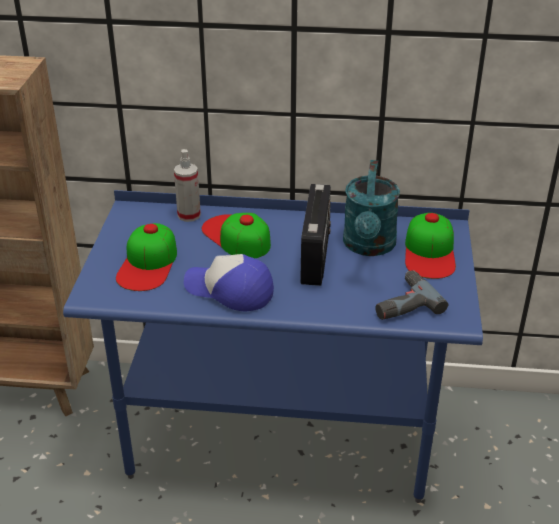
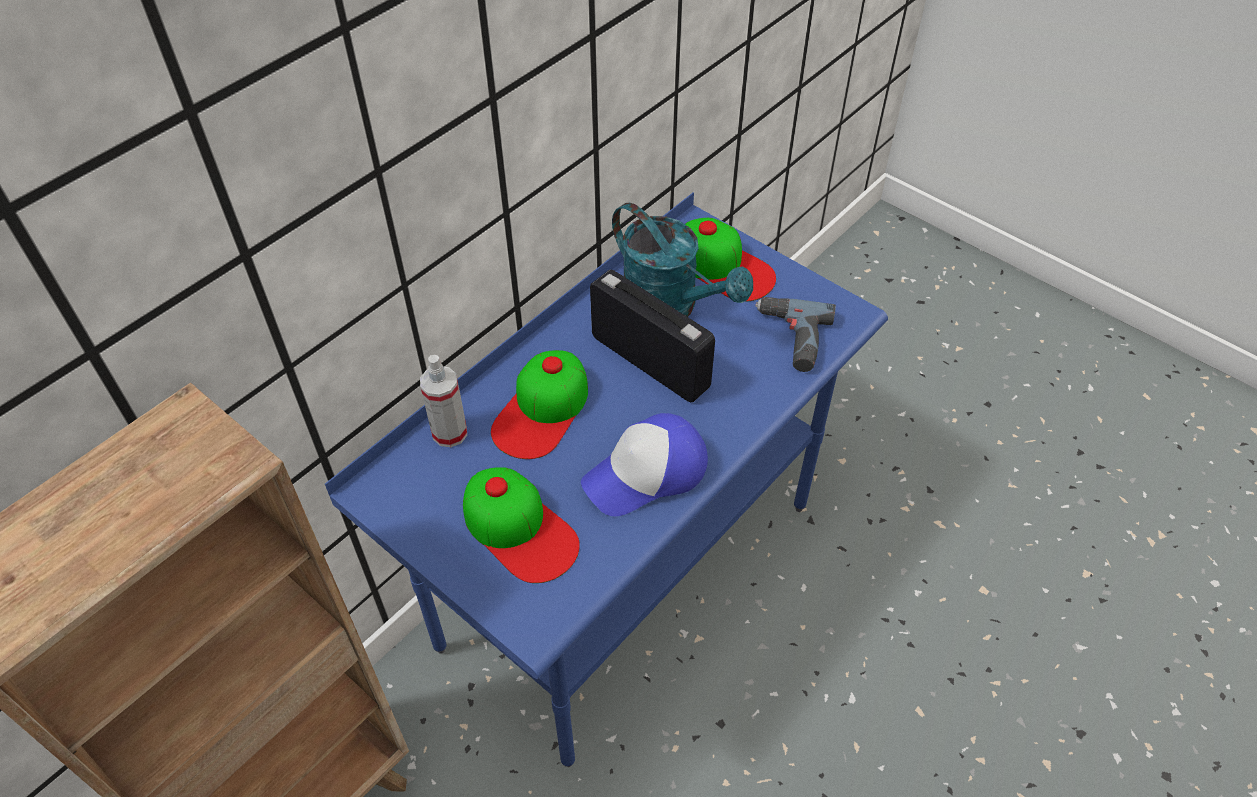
camera: 55 degrees left, 15 degrees up
cap [202,213,271,258] -> cap turned 60 degrees counterclockwise [491,350,588,459]

